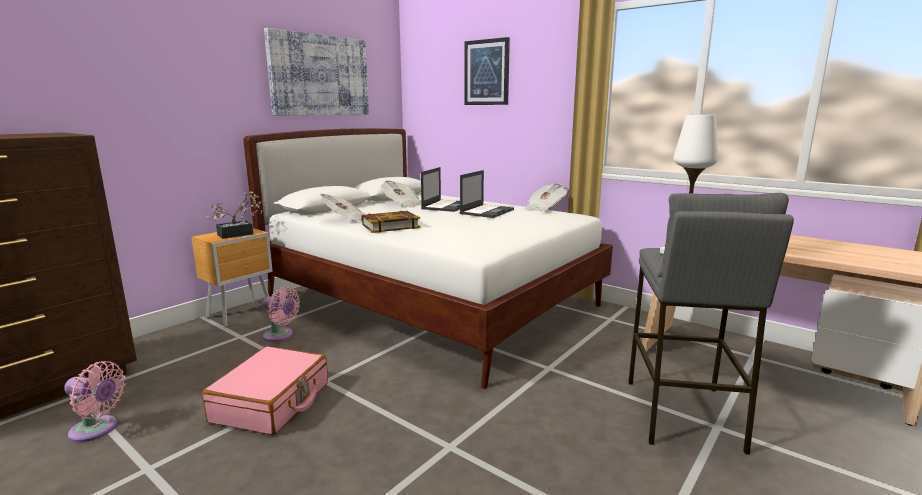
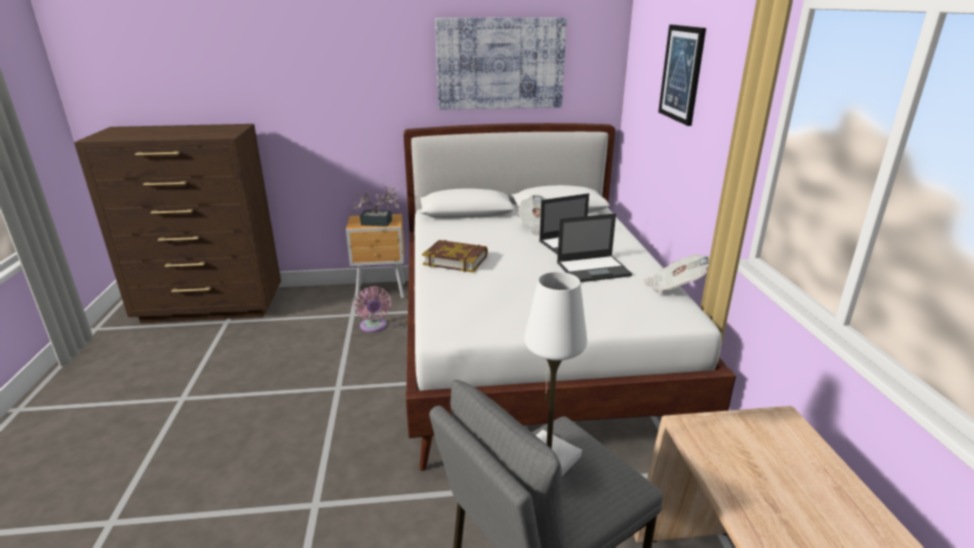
camera: 45 degrees right, 10 degrees up
pink fan [64,361,126,442] -> none
pink suitcase [202,346,328,435] -> none
newspaper [320,194,365,221] -> none

